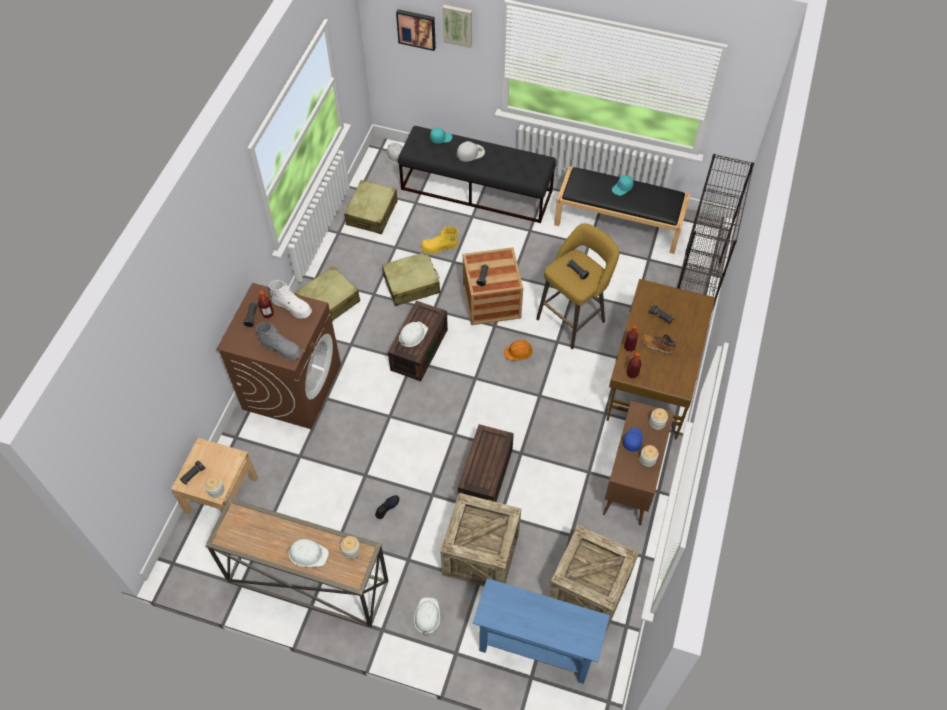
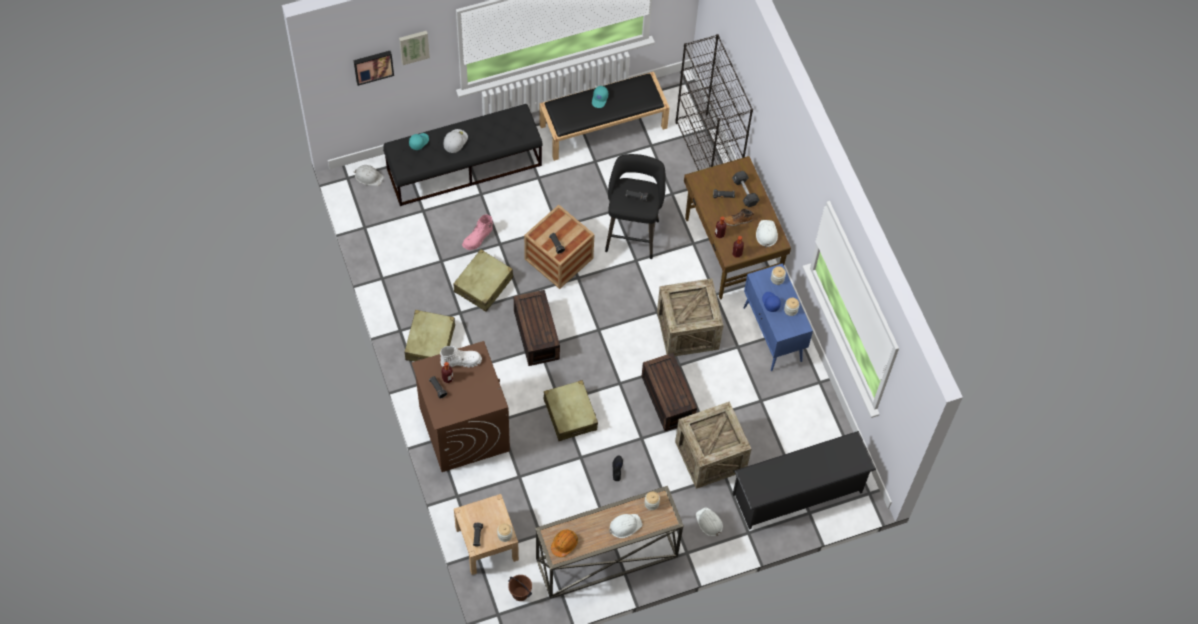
camera: 40 degrees left, 5 degrees up
grey boot [256,322,302,360] -> none
beige suitcase [344,180,398,234] -> beige suitcase moved to [544,380,598,441]
white hard hat [399,322,428,347] -> white hard hat moved to [756,220,778,248]
yellow boot [421,226,458,254] -> pink boot [462,214,493,250]
blue console table [473,578,610,684] -> black shoe rack [733,431,876,530]
orange hard hat [504,340,533,361] -> orange hard hat moved to [551,530,578,557]
yellow stool [536,223,619,349] -> black stool [605,154,666,259]
crate [548,525,639,631] -> crate moved to [657,278,724,356]
brown cabinet [603,401,674,526] -> blue cabinet [743,263,813,371]
none -> brown bucket [508,575,532,601]
none -> black dumbbell [732,171,760,207]

